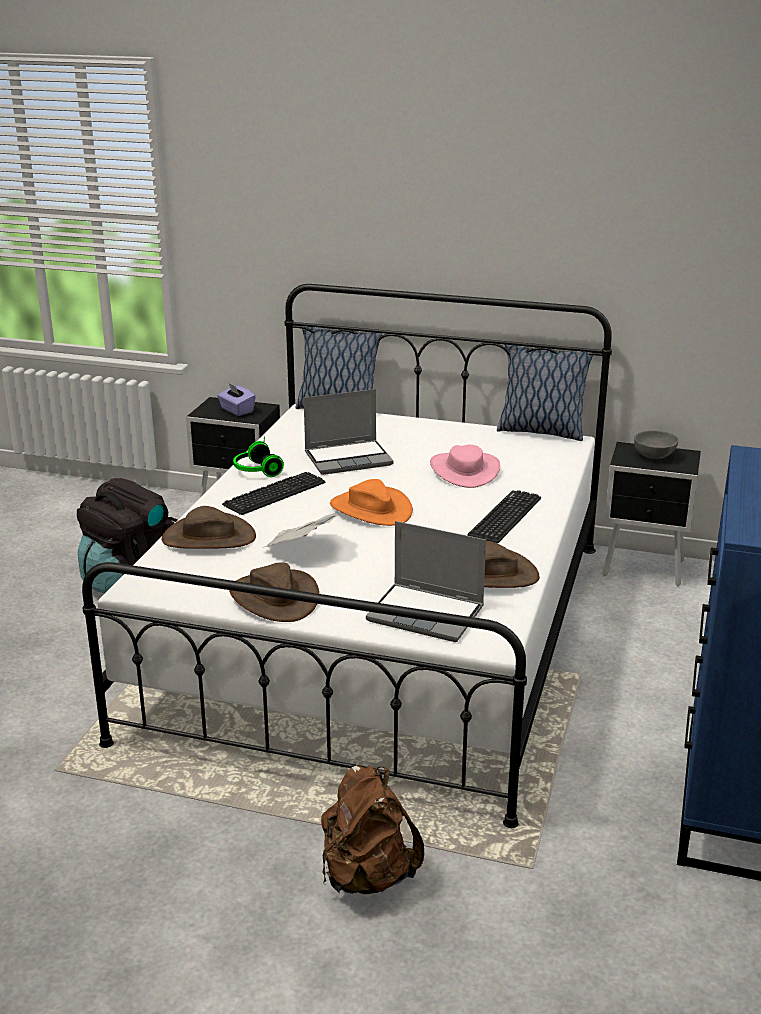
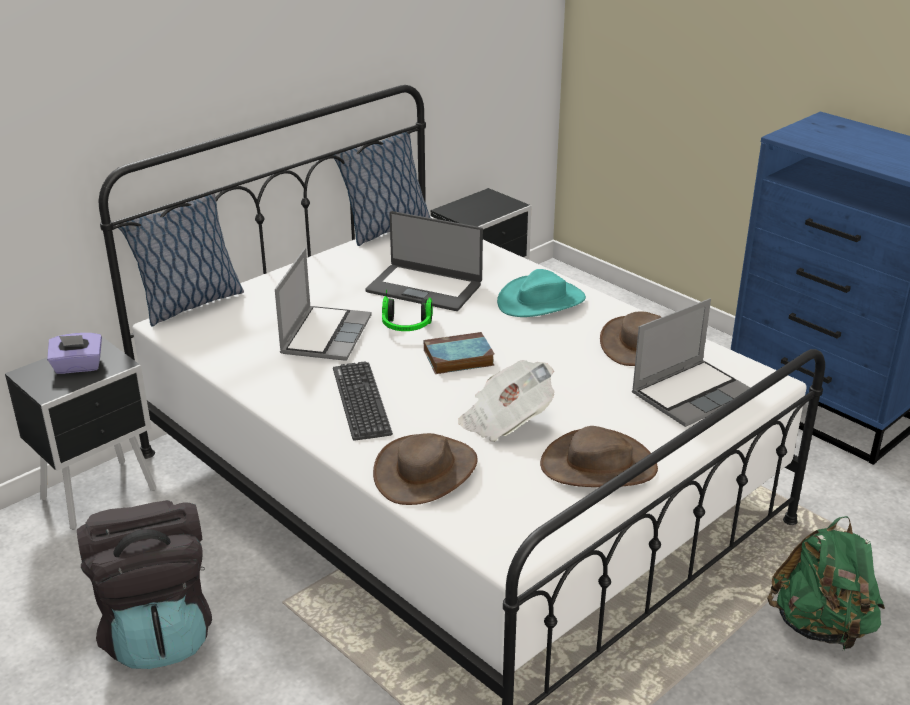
camera: 60 degrees left, 5 degrees up
headphones [233,437,284,477] -> headphones moved to [382,290,433,331]
brown backpack [321,765,424,894] -> green backpack [767,516,885,651]
orange hat [330,479,413,526] -> book [424,332,494,374]
pink hat [430,445,500,488] -> laptop [365,211,483,311]
keyboard [468,490,541,543] -> turquoise hat [497,269,586,317]
grey bowl [634,430,678,459] -> none

